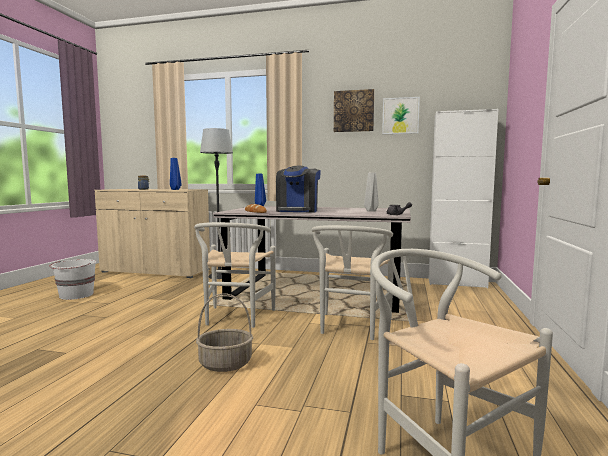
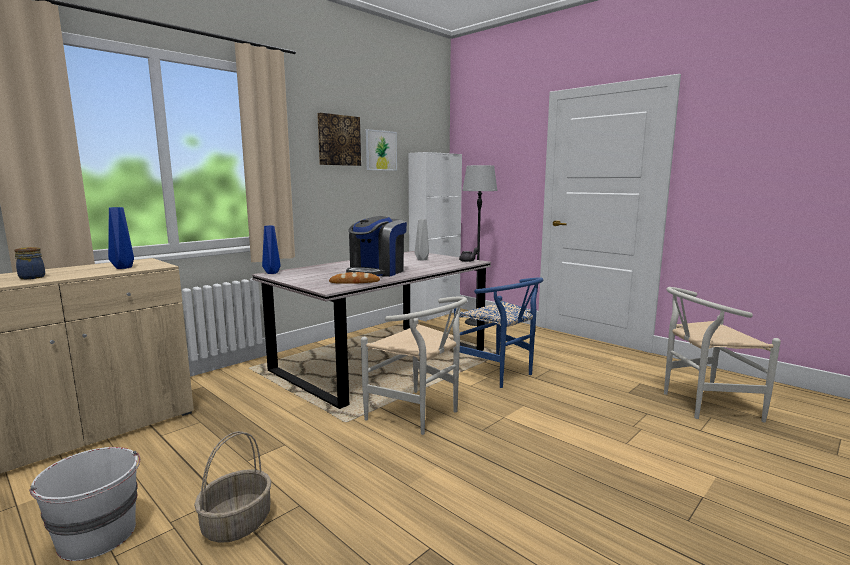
camera: 60 degrees left, 5 degrees up
basket [196,294,253,372] -> basket moved to [194,431,271,543]
floor lamp [200,128,233,279] -> floor lamp moved to [462,165,498,326]
coffee machine [276,166,321,213] -> coffee machine turned 75 degrees clockwise [346,216,407,277]
white chair [312,225,394,340] -> blue chair [454,277,543,388]

